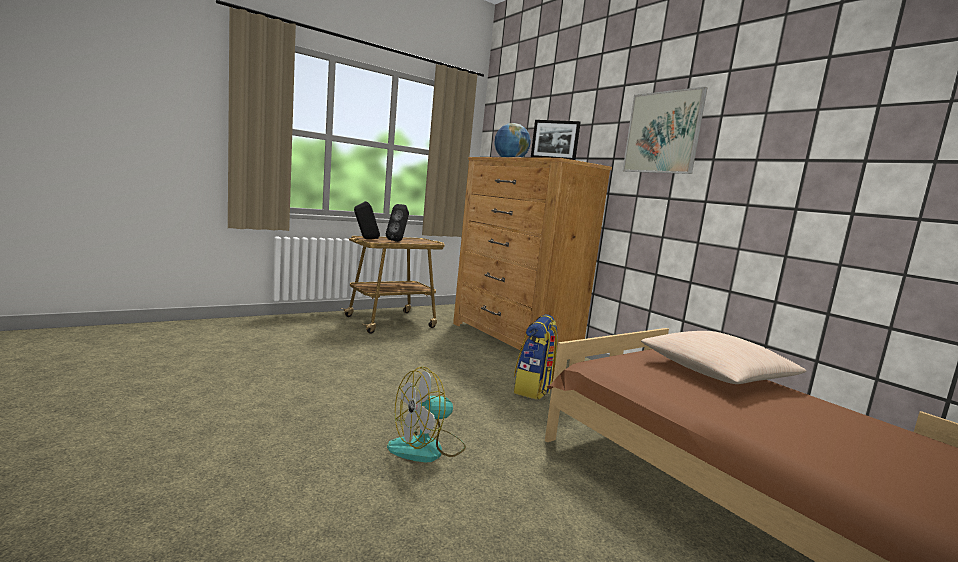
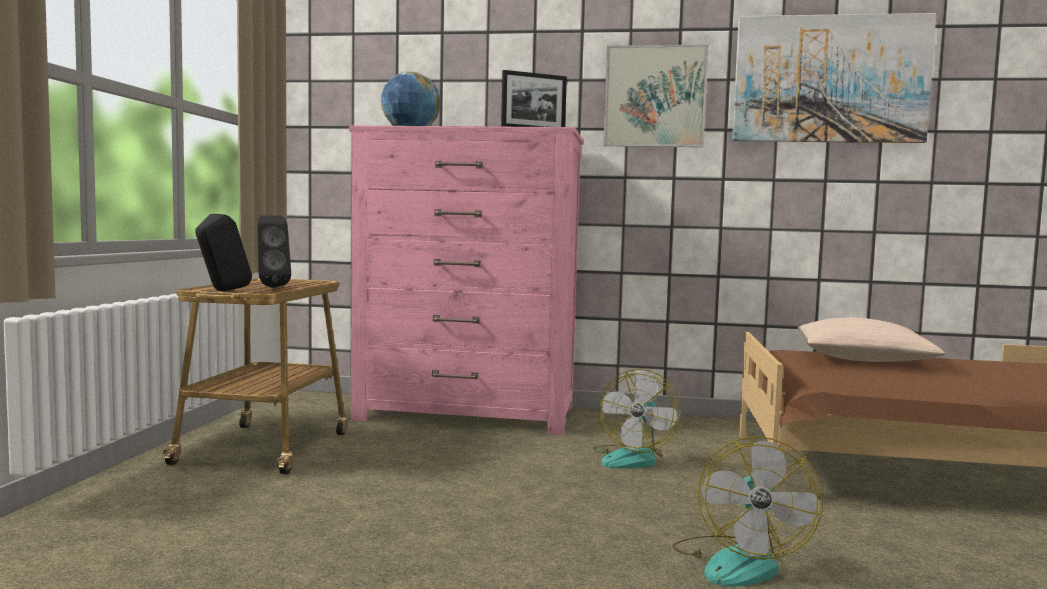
camera: 45 degrees left, 5 degrees down
brown dresser [453,157,612,350] -> pink dresser [349,126,584,435]
backpack [514,314,558,400] -> fan [593,369,681,469]
none -> picture [732,13,936,143]

